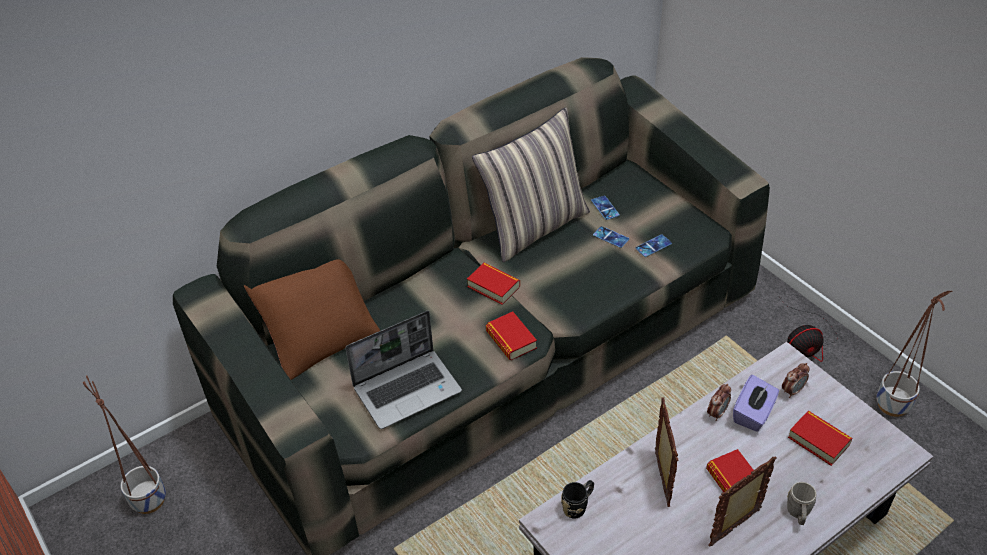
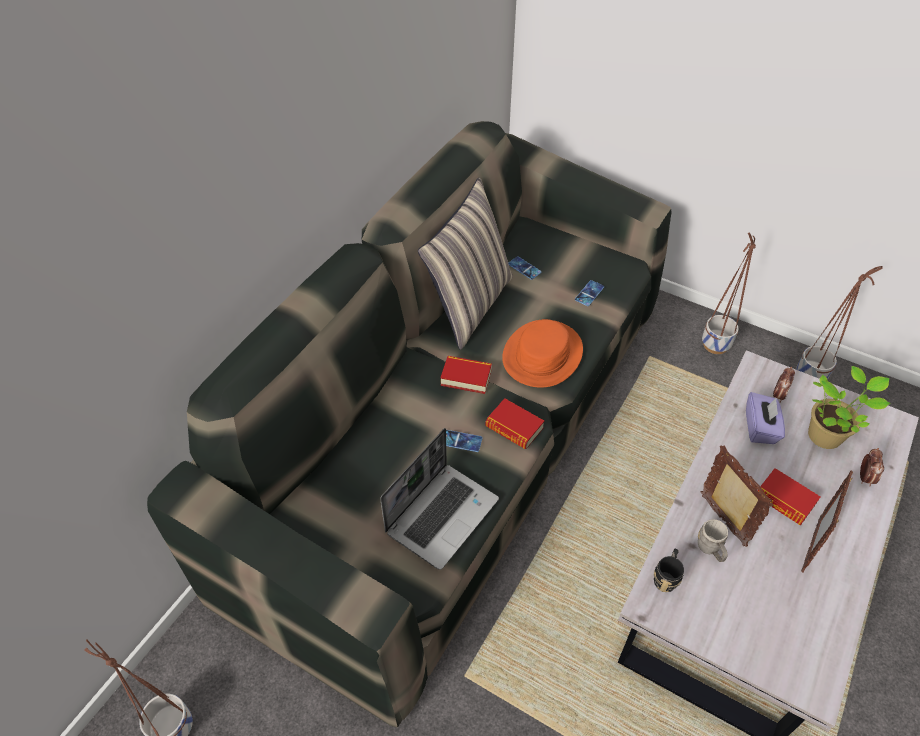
camera: 25 degrees left, 5 degrees up
brown pillow [244,259,381,380] -> none
phone [593,226,629,248] -> phone moved to [446,430,483,452]
alarm clock [707,384,731,421] -> alarm clock moved to [860,448,884,486]
fan [779,297,837,362] -> planter [702,232,756,354]
grey mug [787,482,816,525] -> grey mug moved to [698,519,728,562]
book [788,411,853,466] -> potted plant [808,366,890,449]
none -> orange hat [502,319,583,388]

